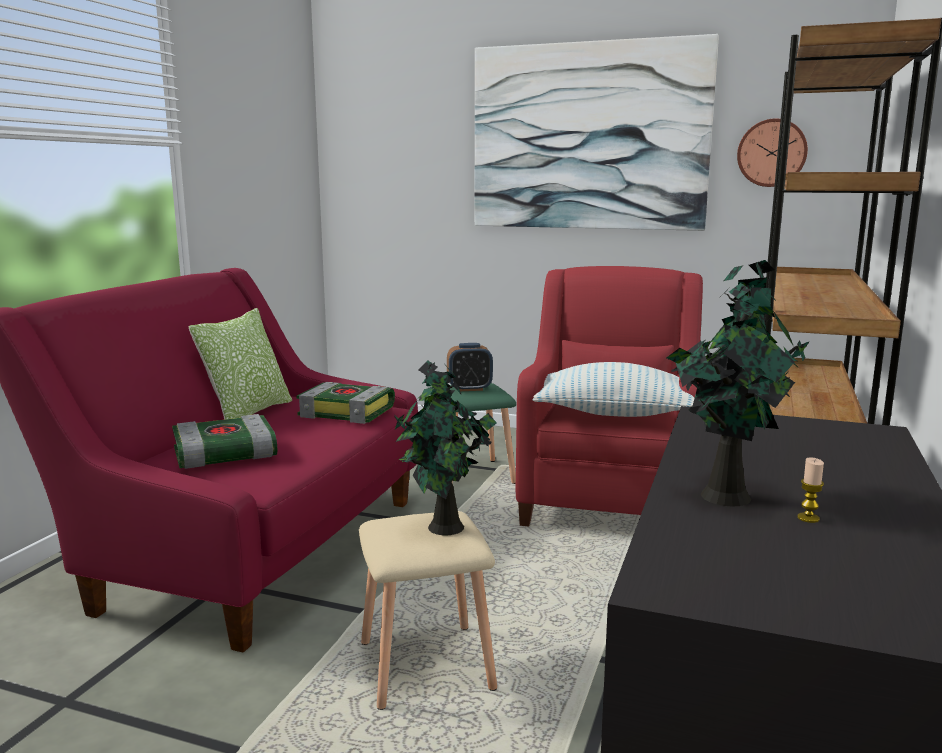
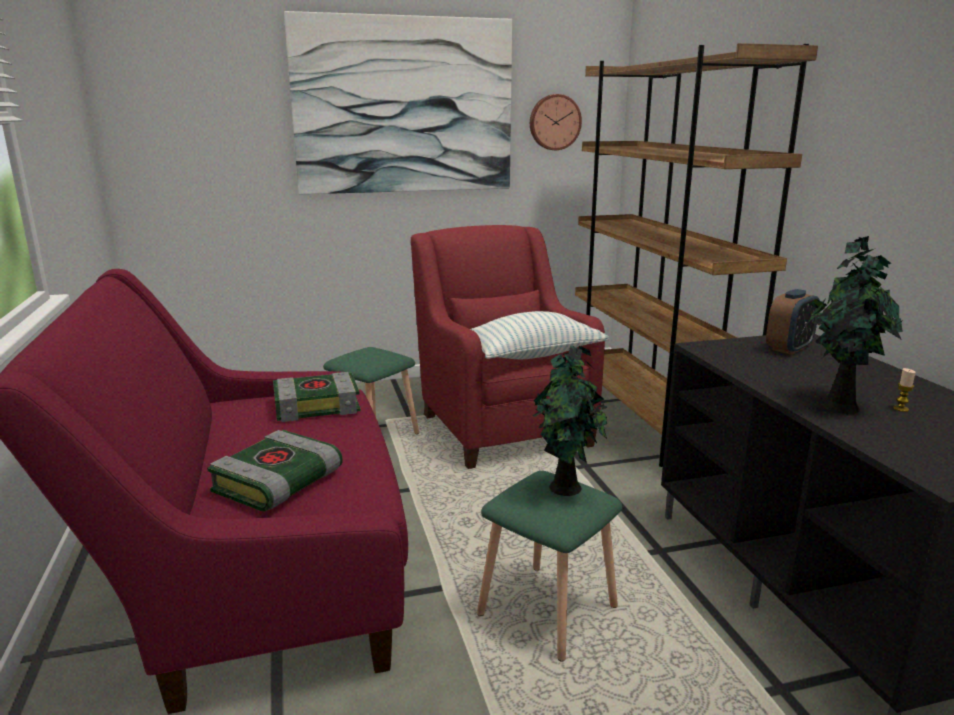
camera: 35 degrees left, 5 degrees up
pillow [188,308,292,420] -> none
beige stool [359,511,497,710] -> green stool [477,471,622,662]
alarm clock [447,343,493,391] -> alarm clock moved to [766,289,820,355]

